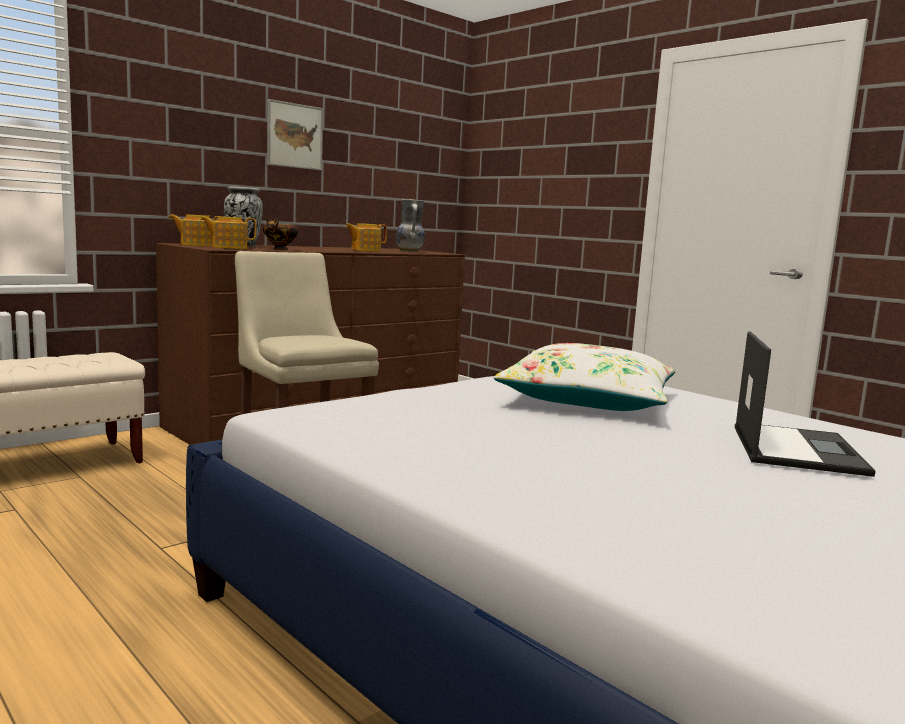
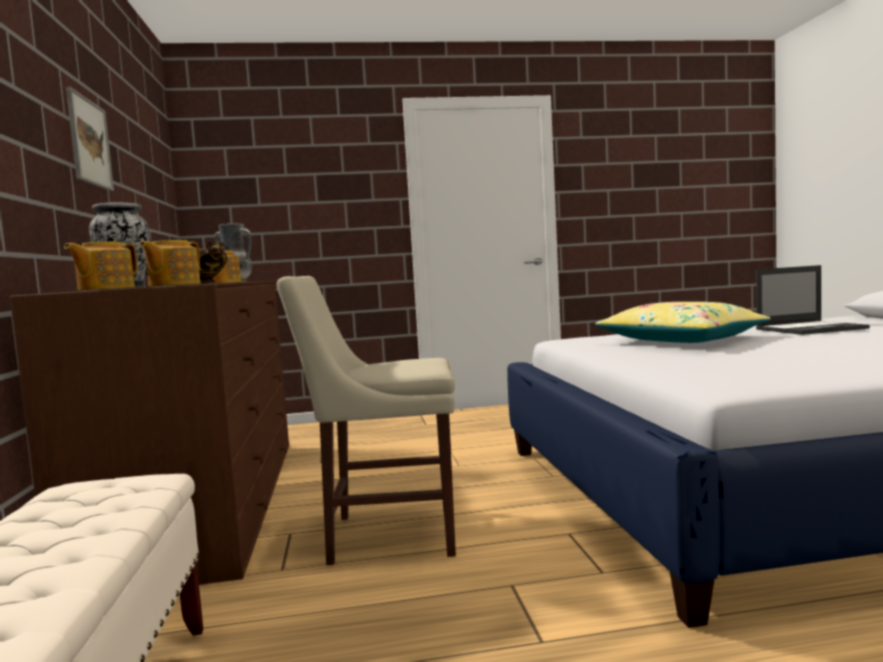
camera: 55 degrees left, 5 degrees down
white pillow [494,343,675,411] -> yellow pillow [595,302,771,343]
laptop [735,331,875,477] -> laptop turned 120 degrees clockwise [756,265,870,335]

